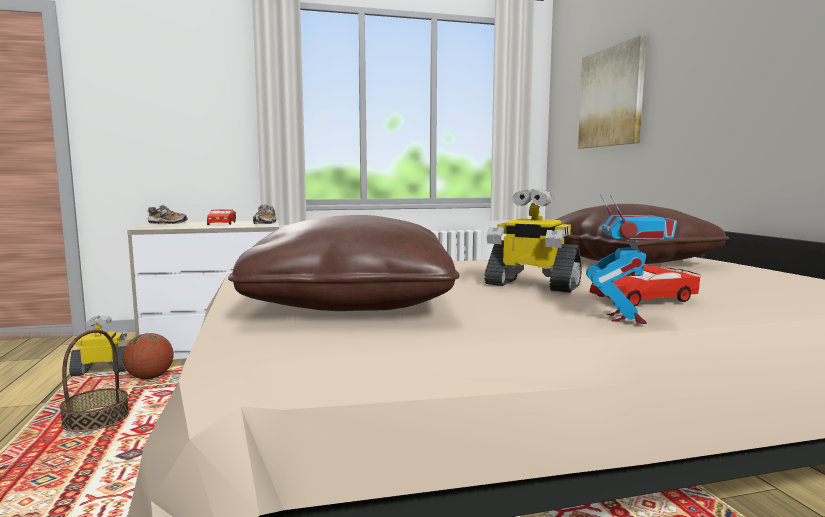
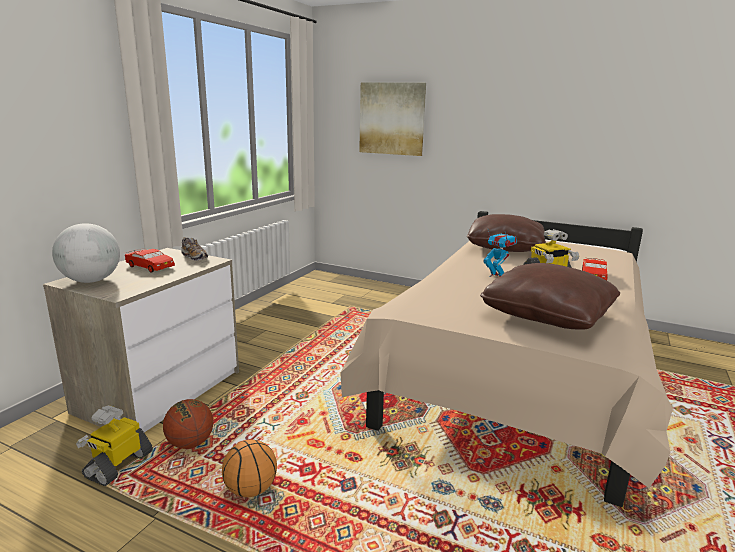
camera: 50 degrees left, 10 degrees up
basket [60,329,129,432] -> basketball [222,440,277,497]
shoe [148,205,188,224] -> globe [52,223,120,283]
toy robot [586,194,677,324] -> toy robot moved to [483,227,517,277]

